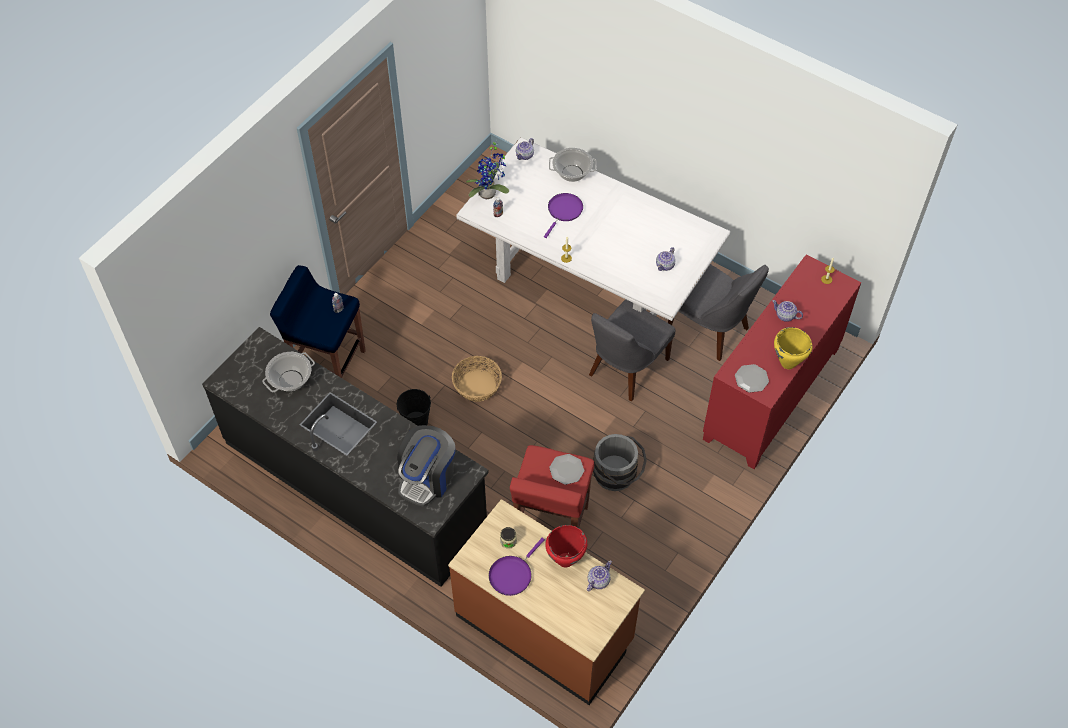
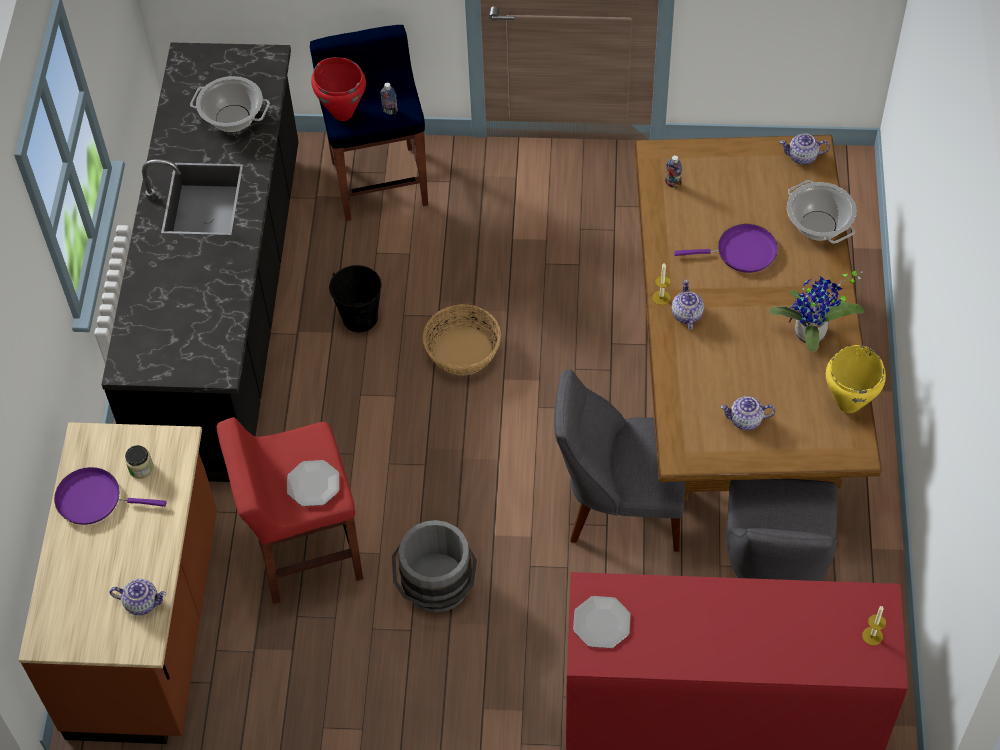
camera: 60 degrees right, 0 degrees up
coffee machine [397,425,455,507] -> none
white dining table [456,137,730,321] -> brown dining table [634,135,882,501]
potted plant [466,140,509,199] -> potted plant moved to [769,271,864,352]
red cooking pot [546,525,587,568] -> red cooking pot moved to [311,57,366,121]
teapot [772,300,803,322] -> teapot moved to [671,279,704,330]
yellow cooking pot [774,327,812,369] -> yellow cooking pot moved to [826,345,886,413]

